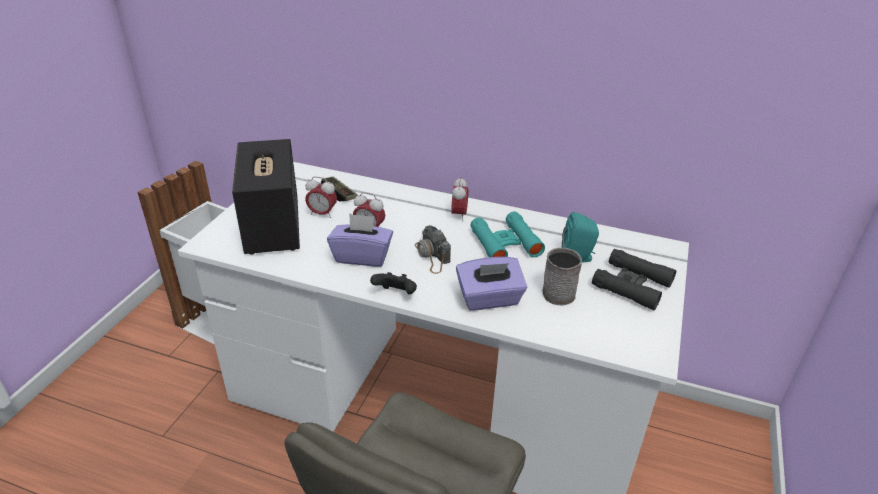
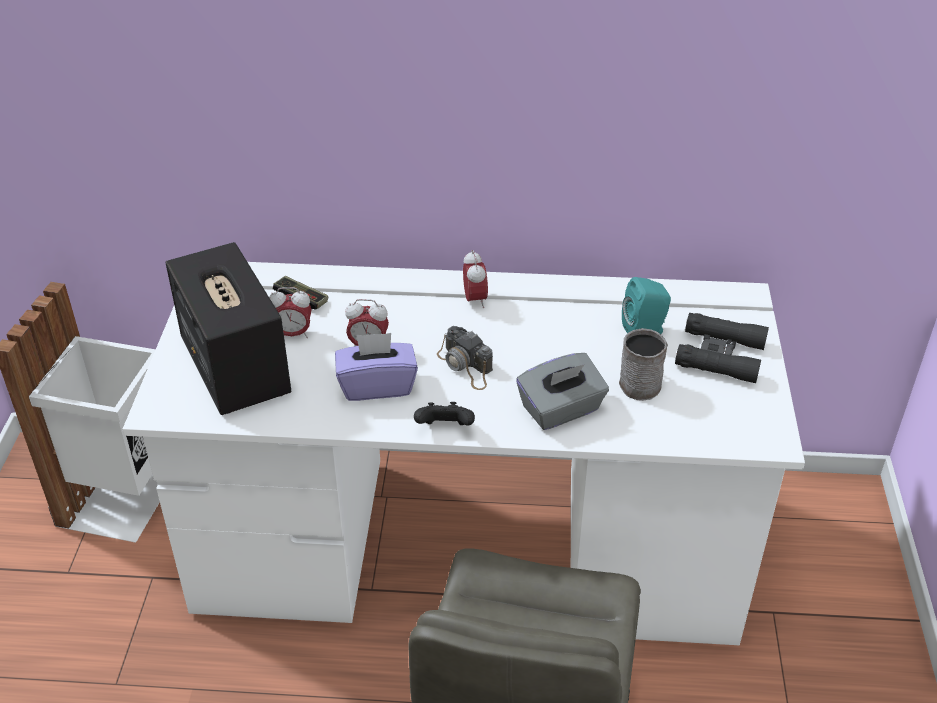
camera: 15 degrees left, 5 degrees up
purple tissue box [456,257,527,311] -> grey tissue box [516,353,609,430]
turquoise binoculars [471,212,545,257] -> none

